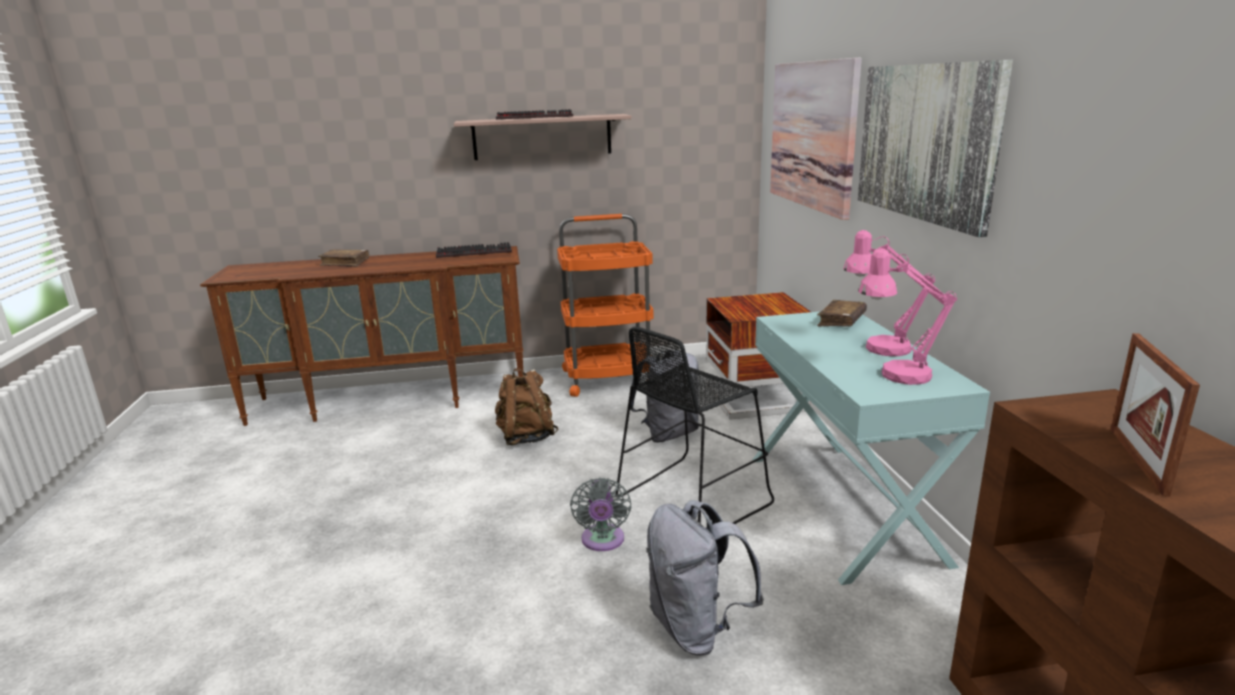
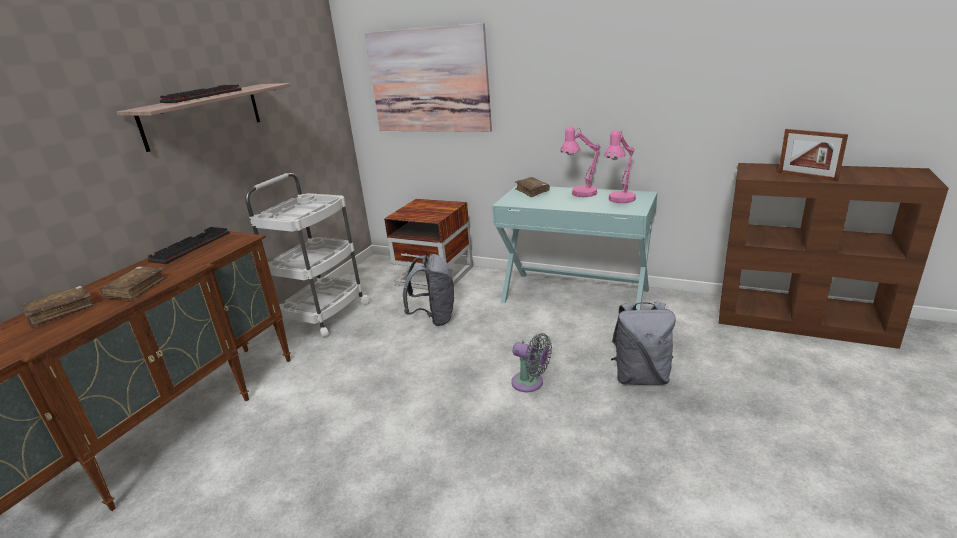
camera: 55 degrees left, 5 degrees up
brown backpack [495,369,558,446] -> none
orange cart [557,214,654,397] -> white cart [245,173,370,338]
black stool [616,327,774,524] -> none
picture [858,60,1013,237] -> none
none -> brown book [100,266,167,300]

